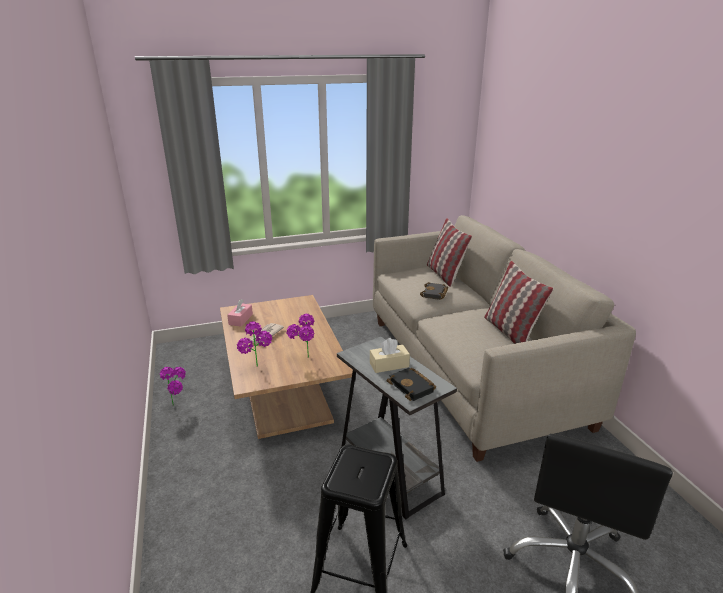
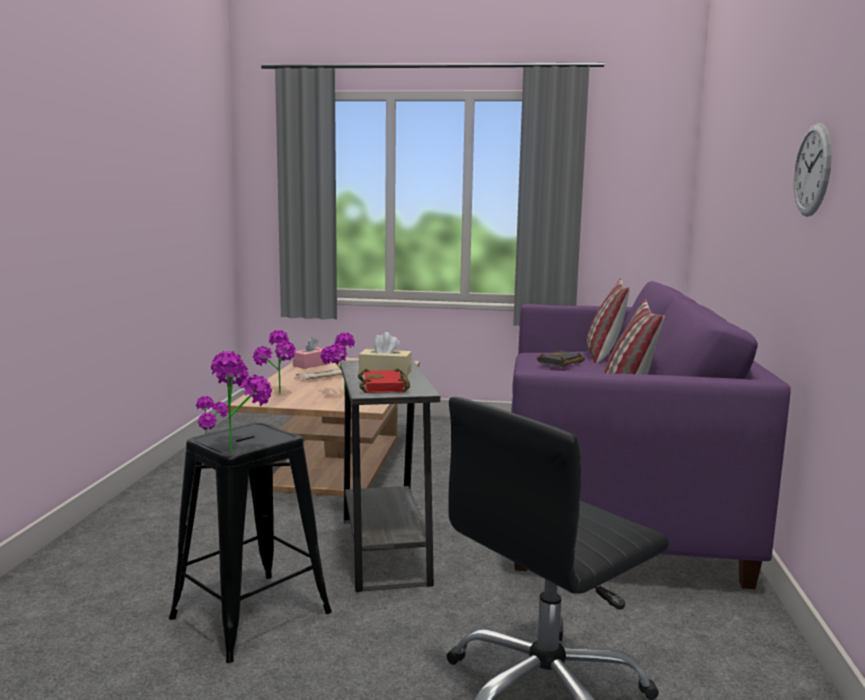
camera: 25 degrees right, 15 degrees down
beige sofa [373,215,636,462] -> purple sofa [511,281,791,589]
black book [386,368,436,401] -> red book [358,368,410,393]
none -> potted plant [211,351,272,453]
none -> wall clock [794,123,832,217]

